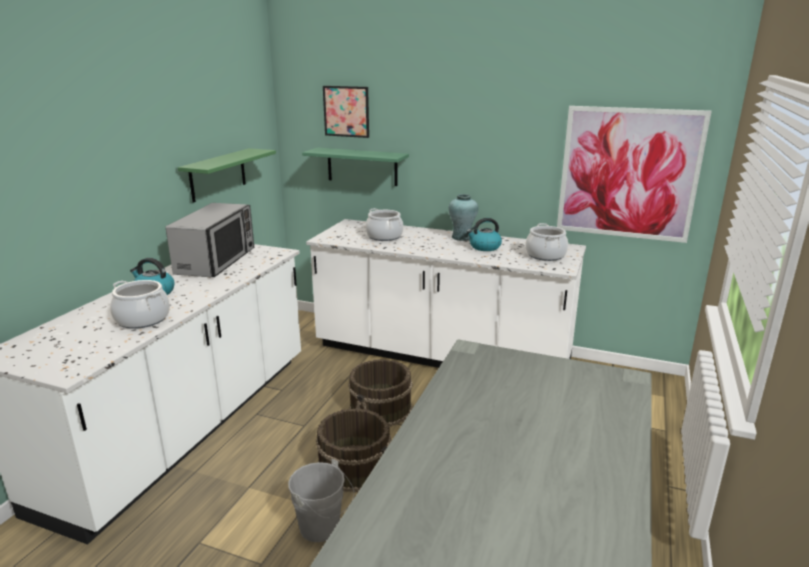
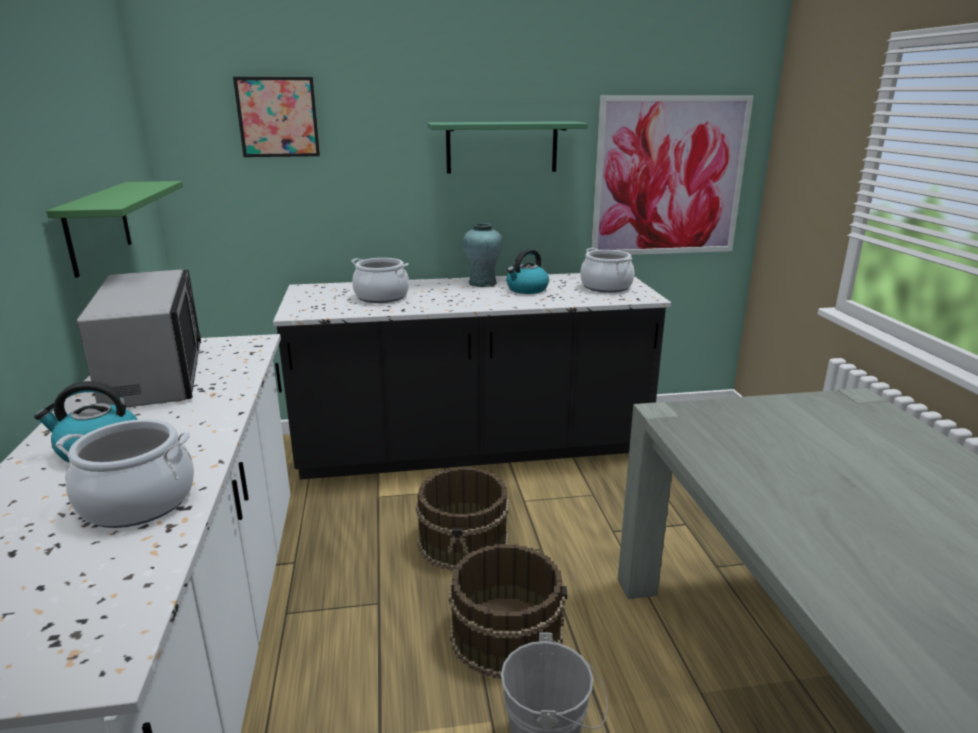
camera: 30 degrees left, 0 degrees up
green shelf [302,148,409,186] -> green shelf moved to [427,121,588,173]
white counter [306,219,586,368] -> black counter [273,273,671,480]

